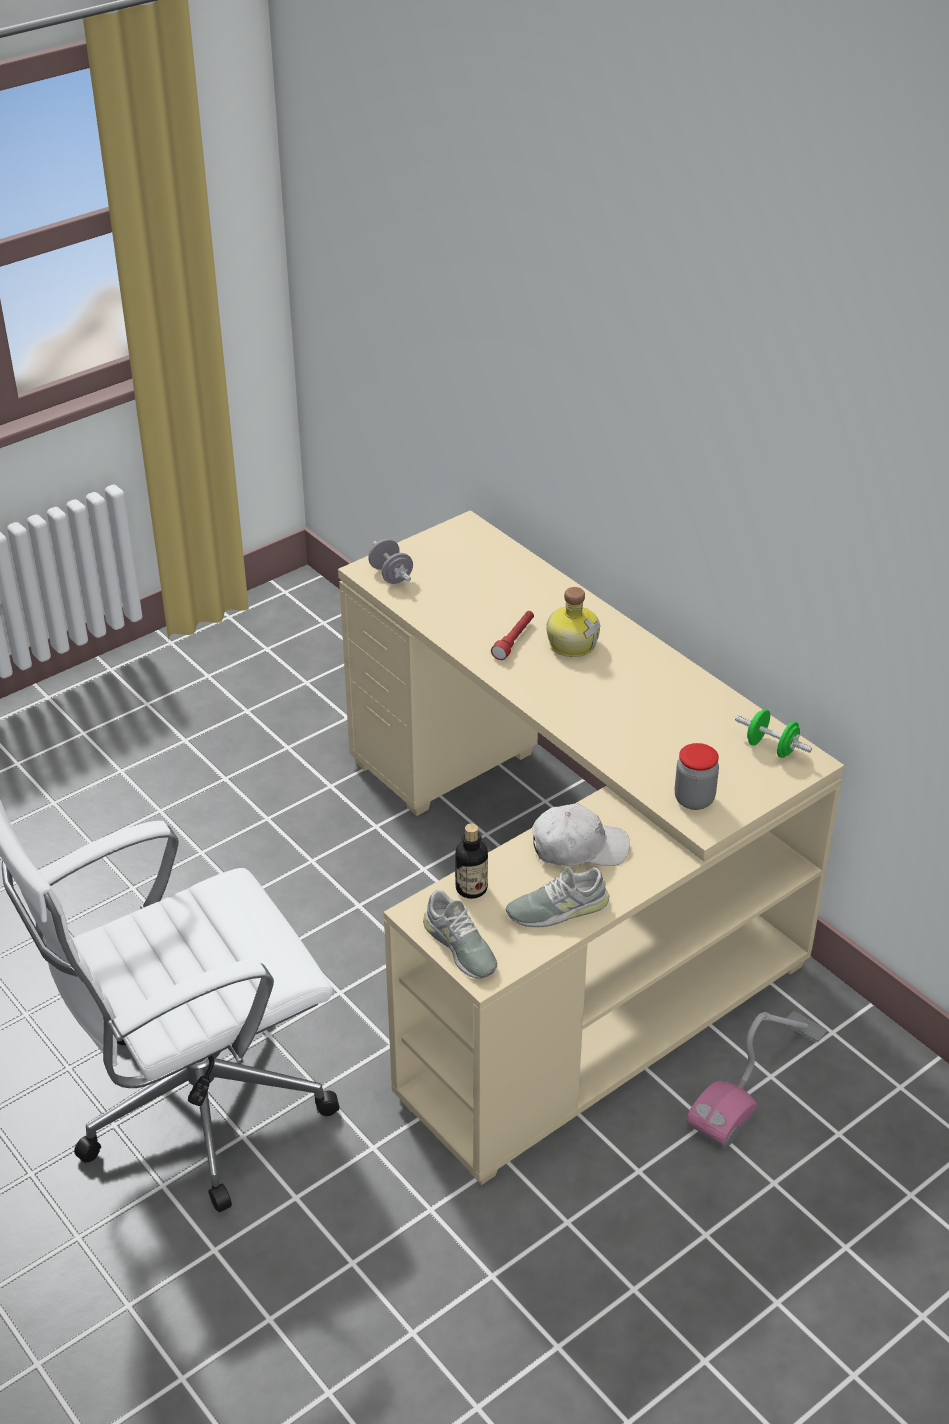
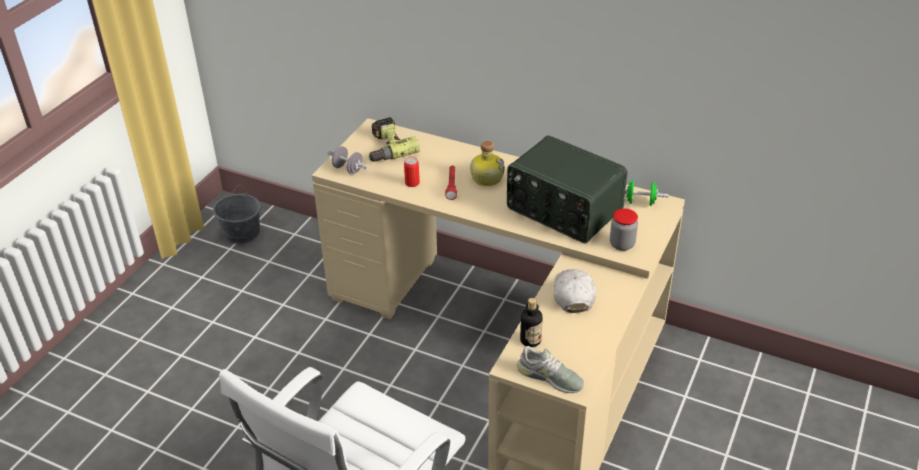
camera: 25 degrees left, 0 degrees up
grey shoe [506,867,609,927] -> none
white cap [532,803,630,866] -> white cap turned 60 degrees counterclockwise [554,269,596,313]
vacuum cleaner [686,1011,827,1148] -> none
none -> grey bucket [213,185,261,244]
none -> power drill [369,117,420,162]
none -> can [404,157,420,187]
none -> radio [507,135,627,243]

